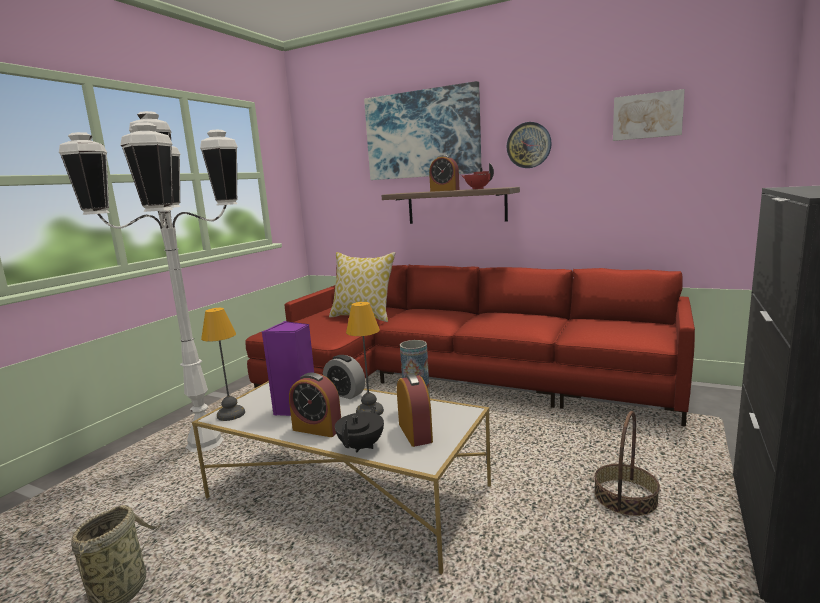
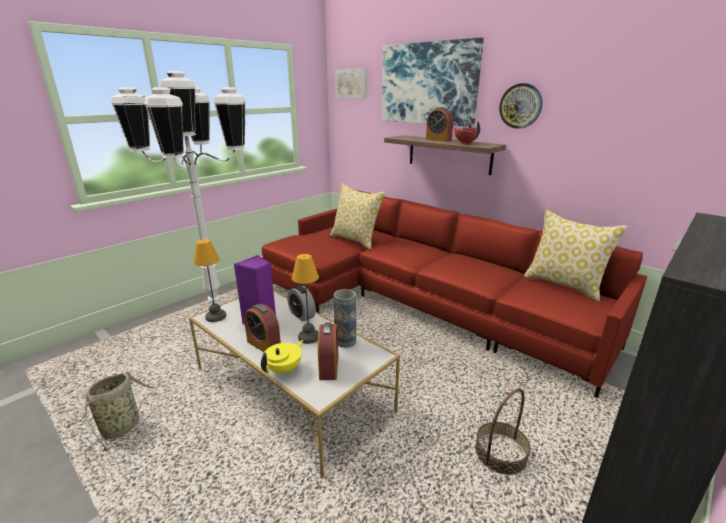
camera: 15 degrees right, 10 degrees up
black teapot [335,407,384,453] -> yellow teapot [261,340,304,375]
picture [613,89,685,141] -> picture moved to [335,68,367,98]
none -> pillow [524,210,628,301]

